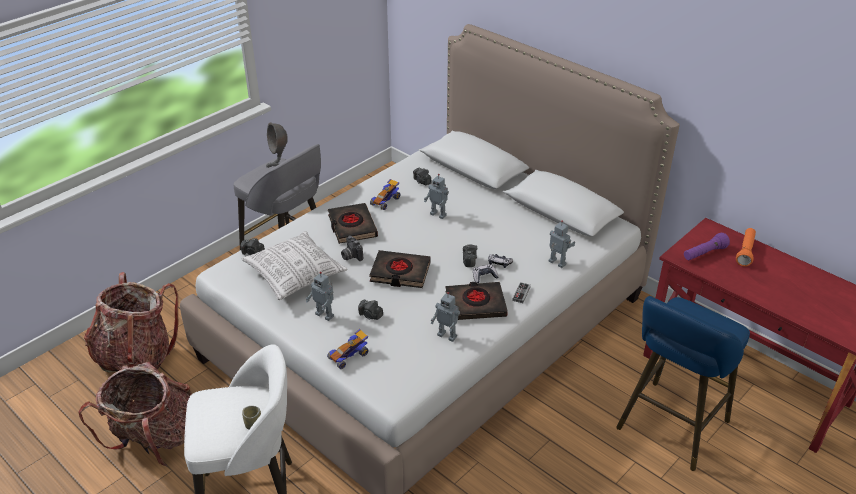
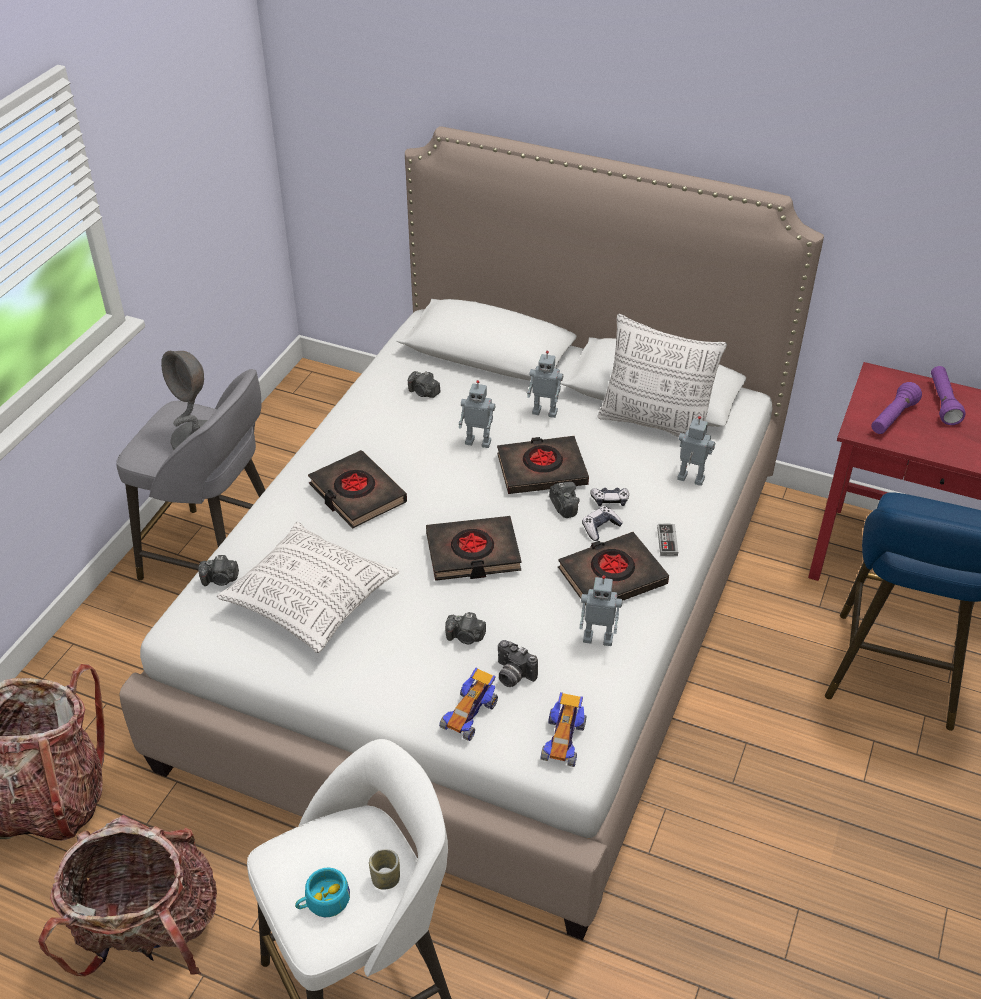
camera: 20 degrees left, 5 degrees up
toy robot [306,272,334,321] -> toy robot moved to [527,351,563,418]
camera [341,236,363,261] -> camera moved to [498,640,538,687]
toy car [370,179,401,210] -> toy car moved to [541,692,586,767]
orange flashlight [736,228,756,267] -> purple flashlight [931,366,966,425]
none -> turquoise cup [295,868,350,917]
none -> black book [497,436,589,494]
none -> pillow [597,314,727,437]

